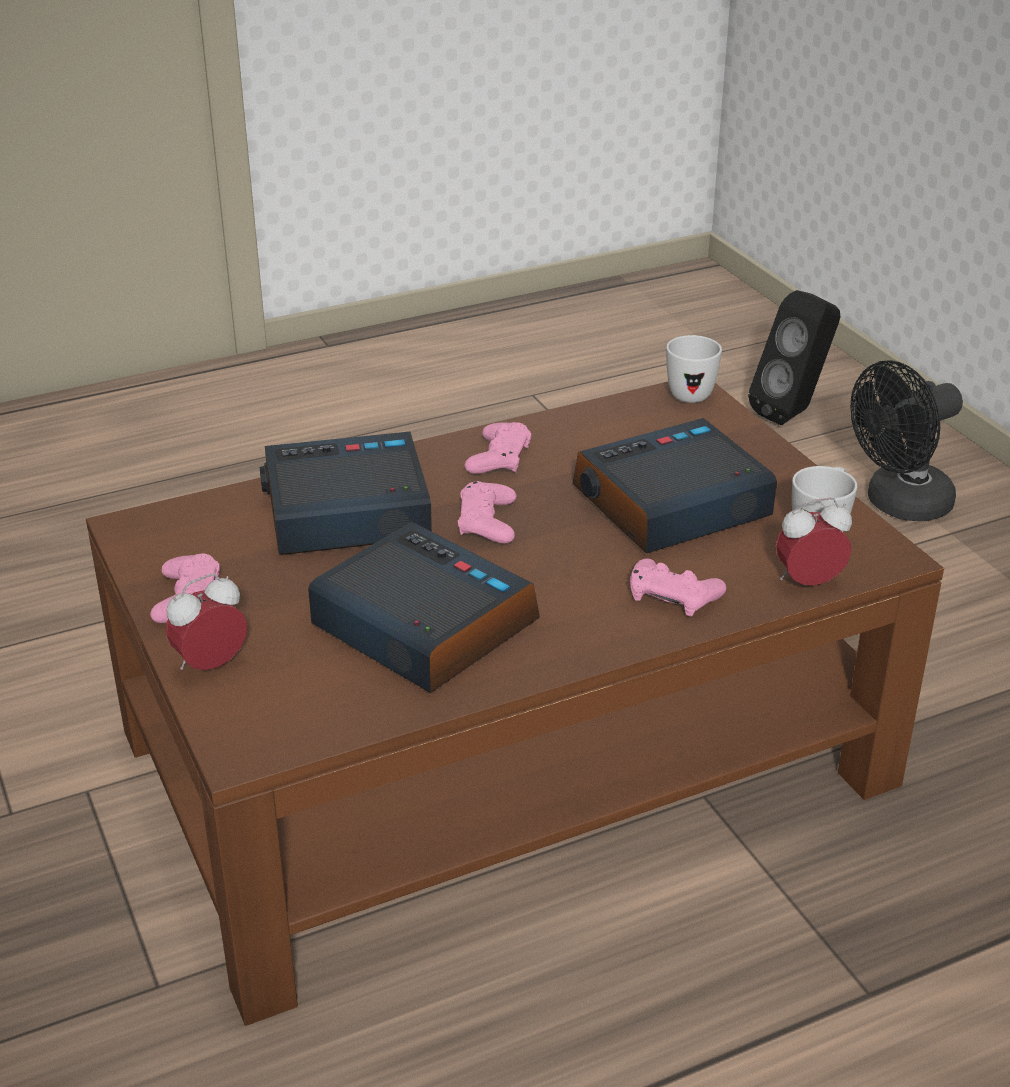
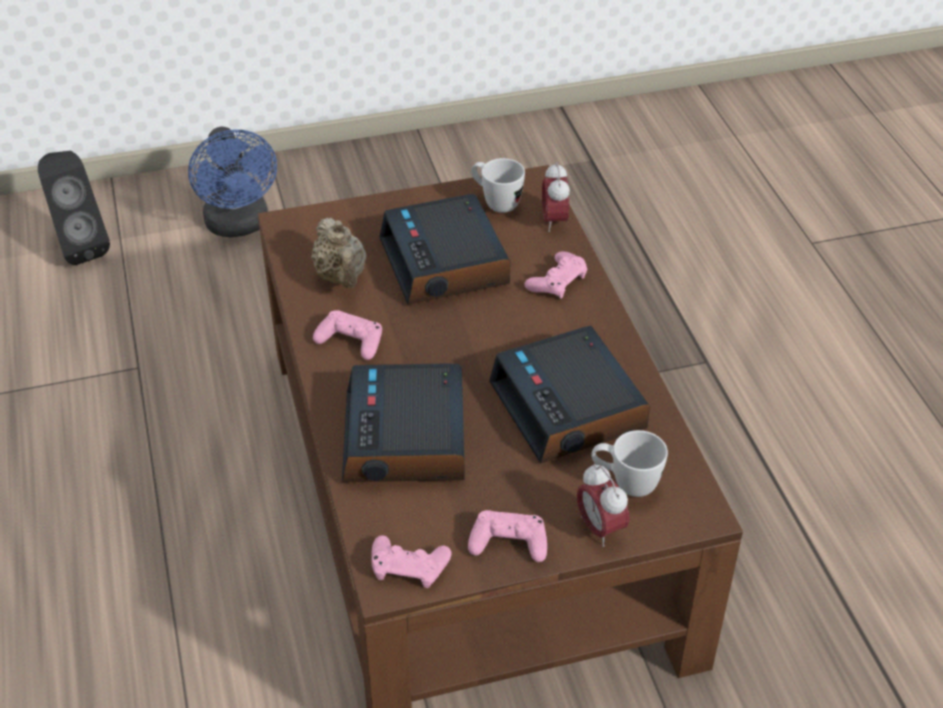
camera: 80 degrees left, 10 degrees up
alarm clock [308,522,540,693] -> alarm clock turned 75 degrees counterclockwise [489,326,650,464]
pink game controller [458,481,517,543] -> pink game controller moved to [371,535,451,588]
white mug [666,335,722,403] -> white mug moved to [591,430,668,497]
black fan [850,360,963,521] -> blue fan [188,127,277,238]
none -> beige teapot [311,218,367,288]

